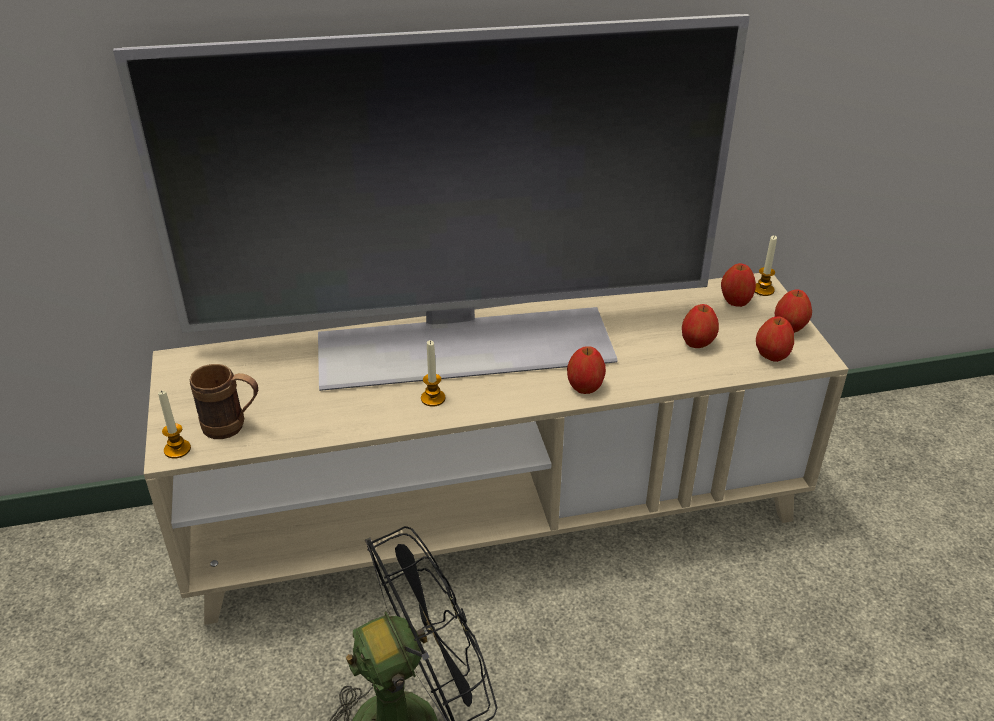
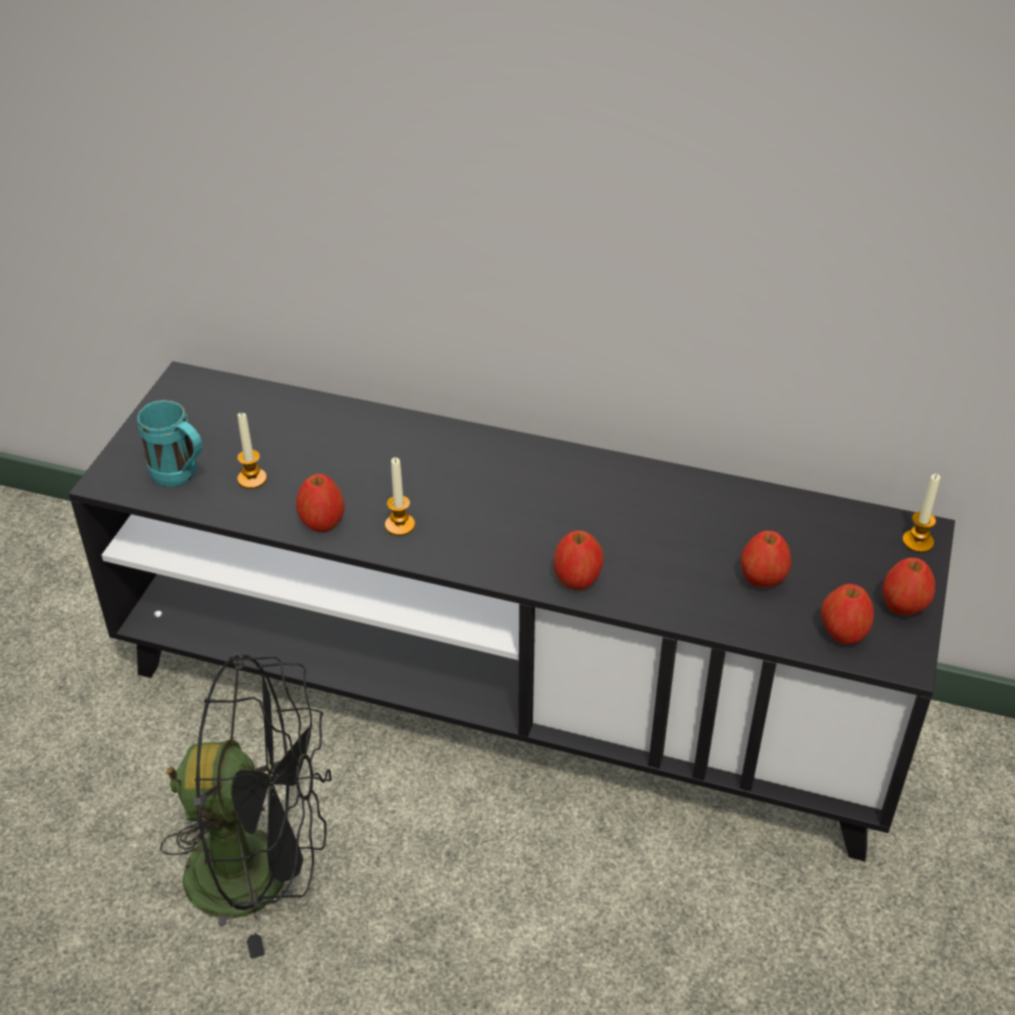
camera: 30 degrees right, 5 degrees up
television [113,14,750,391] -> none
beige tv stand [144,273,848,625] -> black tv stand [69,361,955,861]
candle [158,390,191,459] -> candle moved to [237,412,267,489]
brown mug [190,364,258,439] -> turquoise mug [137,400,202,487]
apple [721,263,756,307] -> apple moved to [296,474,344,532]

